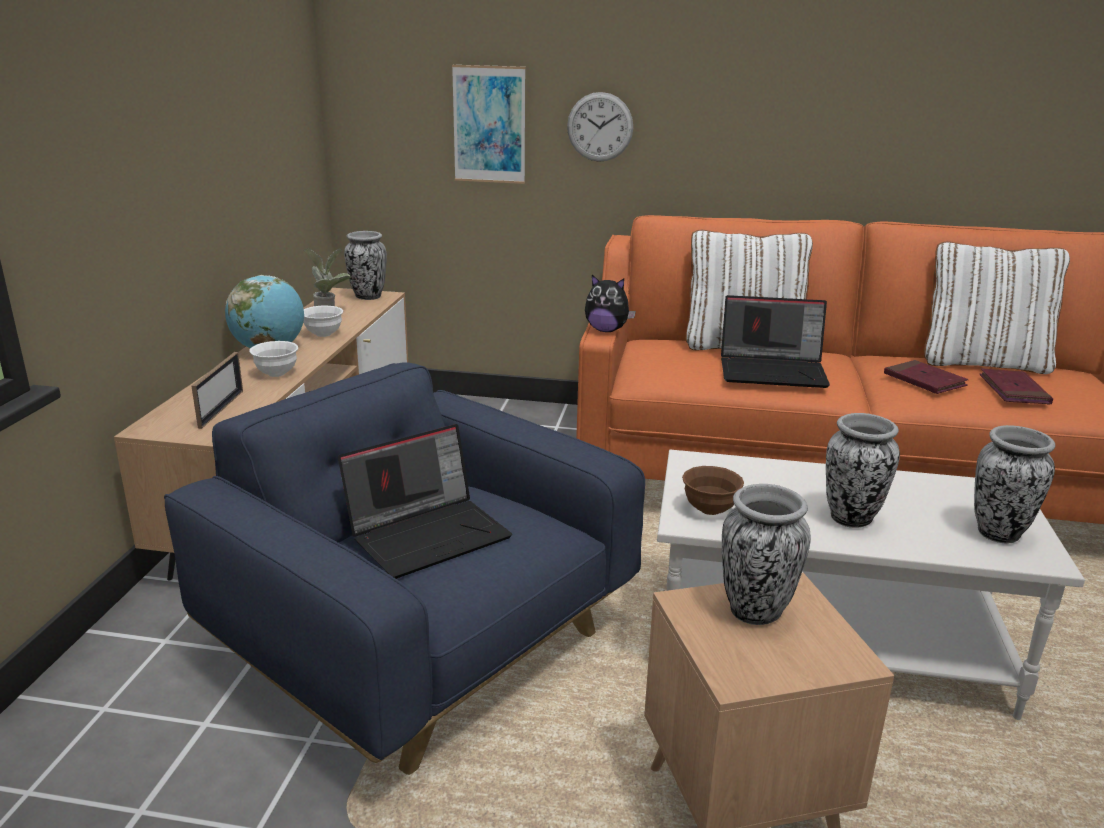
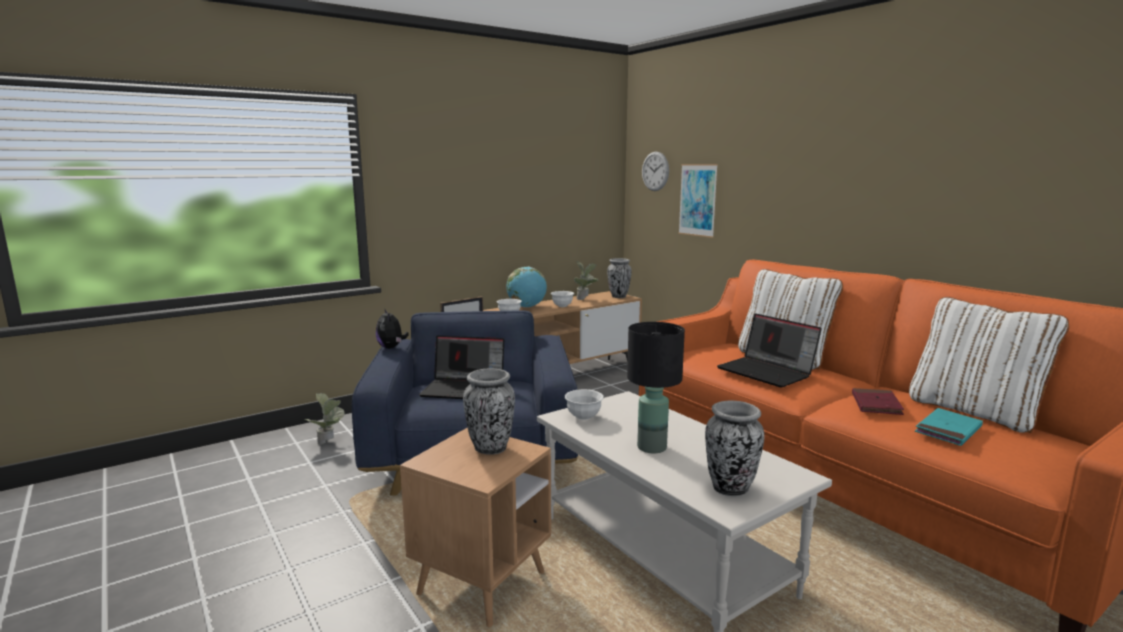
camera: 45 degrees right, 10 degrees down
wall clock [567,92,633,162] -> wall clock moved to [642,152,669,191]
plush toy [585,275,636,332] -> plush toy moved to [376,308,409,349]
brown bowl [682,466,744,515] -> white bowl [565,389,604,420]
vase [826,413,900,528] -> black table lamp [627,322,685,453]
red book [979,368,1053,405] -> turquoise book [915,408,983,446]
none -> potted plant [305,393,345,445]

